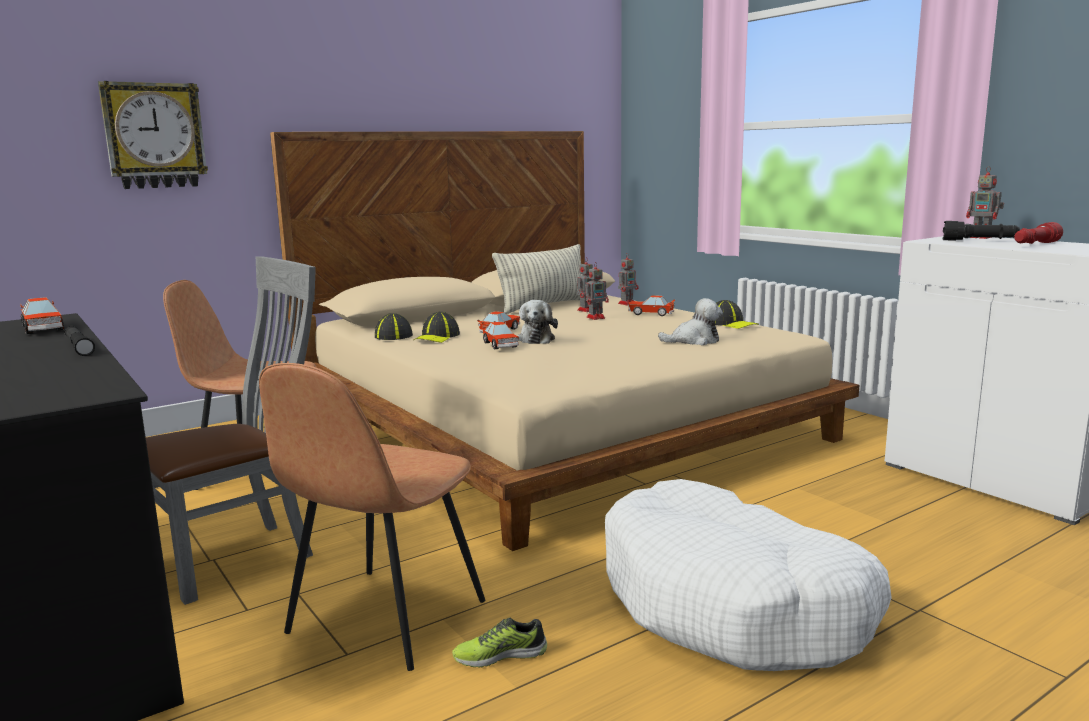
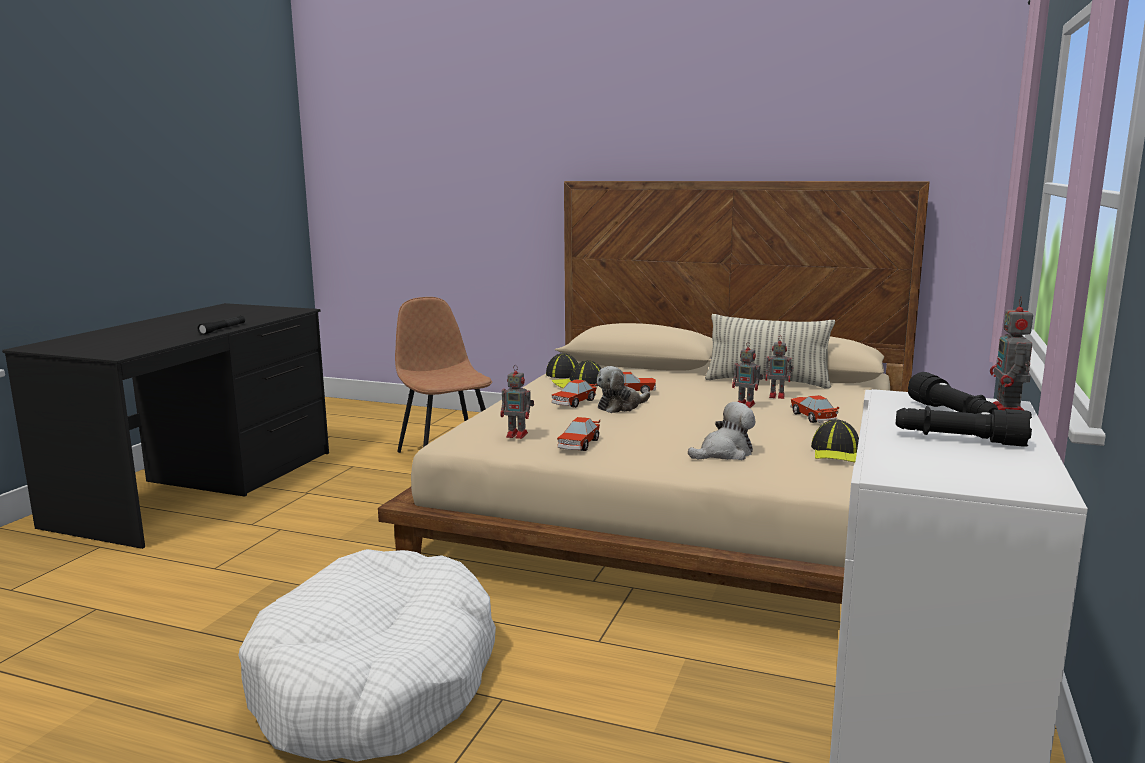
camera: 55 degrees right, 0 degrees up
toy car [20,297,64,334] -> toy car moved to [557,417,600,451]
wall clock [98,81,208,189] -> none
grey chair [146,256,316,605] -> none
brown chair [259,363,485,671] -> none
shoe [452,618,547,667] -> none
toy robot [618,253,639,306] -> toy robot moved to [500,365,534,439]
plush toy [658,298,723,345] -> plush toy turned 75 degrees counterclockwise [688,402,755,460]
red flashlight [1014,222,1063,244] -> black flashlight [896,406,1032,447]

